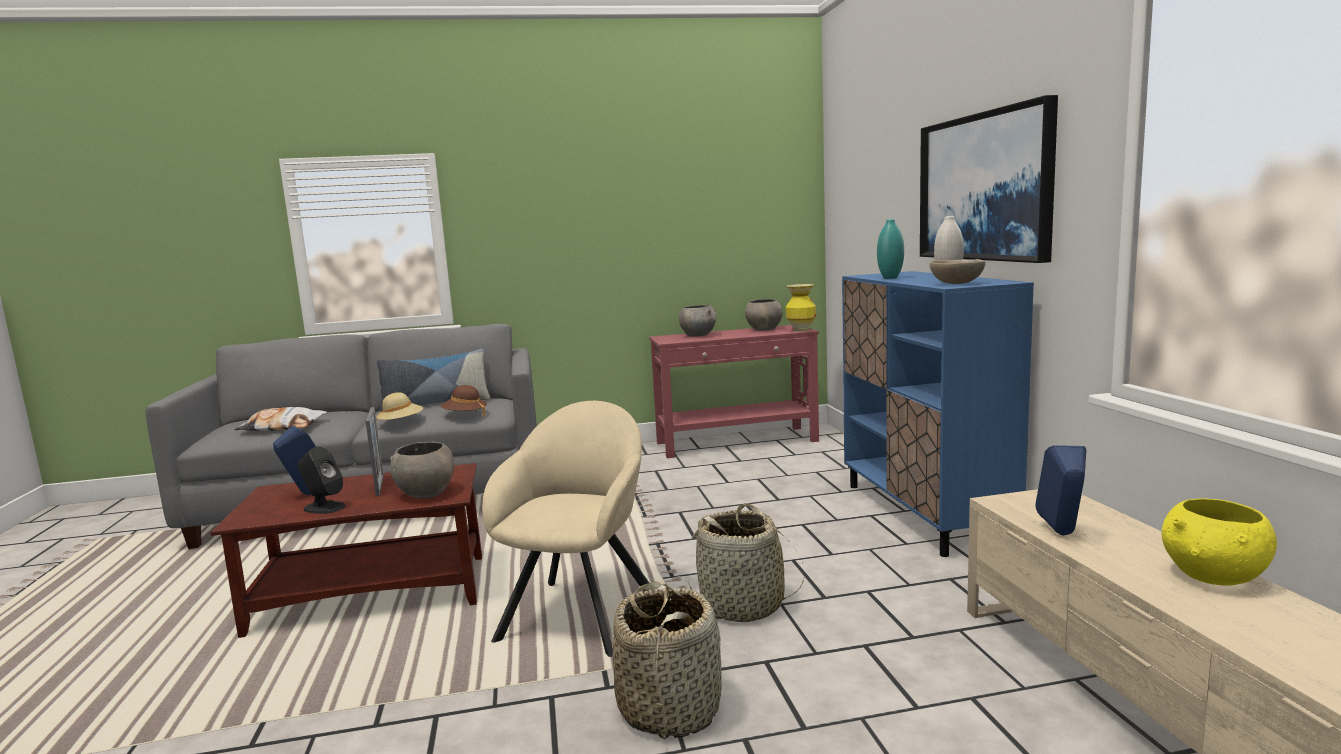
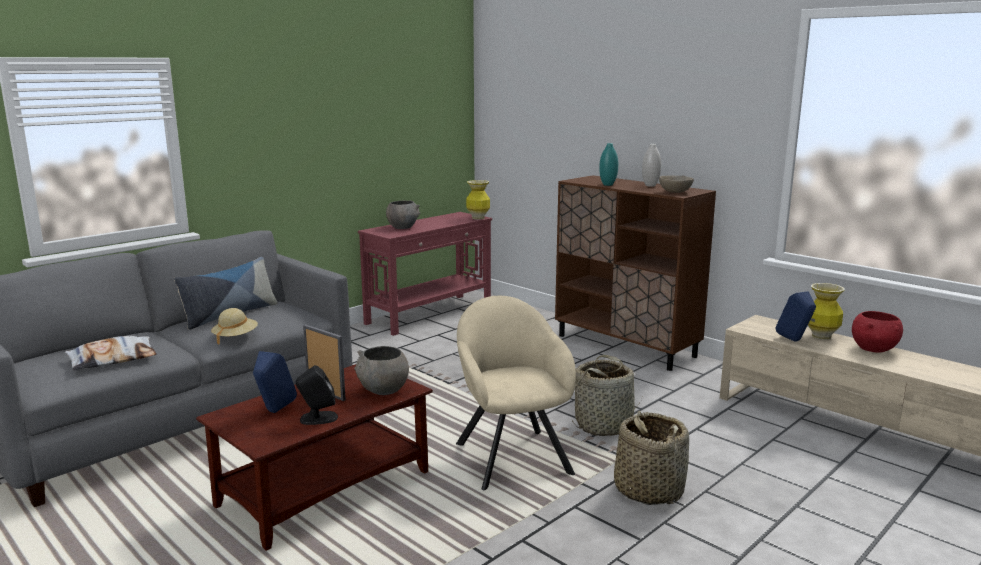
camera: 35 degrees left, 5 degrees up
brown hat [441,385,487,416] -> none
grey bowl [745,299,783,331] -> none
blue cabinet [842,271,1034,557] -> brown cabinet [555,175,716,371]
picture [920,95,1058,263] -> none
yellow bowl [1162,499,1277,586] -> red bowl [852,311,903,353]
none -> vase [808,283,845,340]

